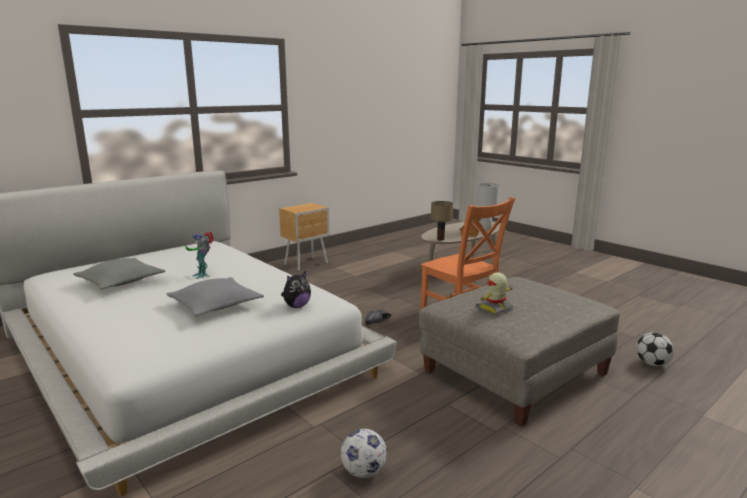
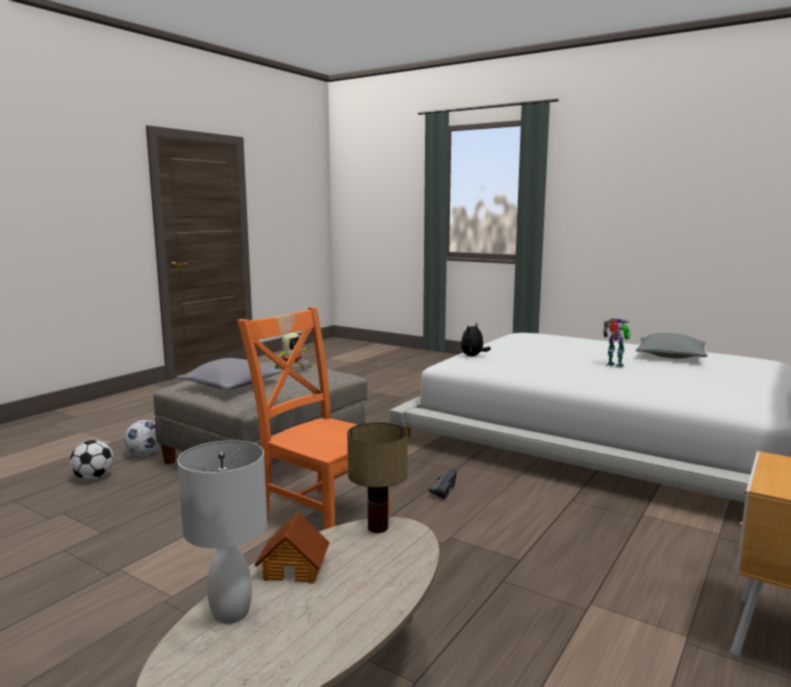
camera: 165 degrees right, 5 degrees down
grey pillow [166,277,264,317] -> grey pillow moved to [176,358,283,390]
football [341,429,387,478] -> football moved to [124,420,161,457]

